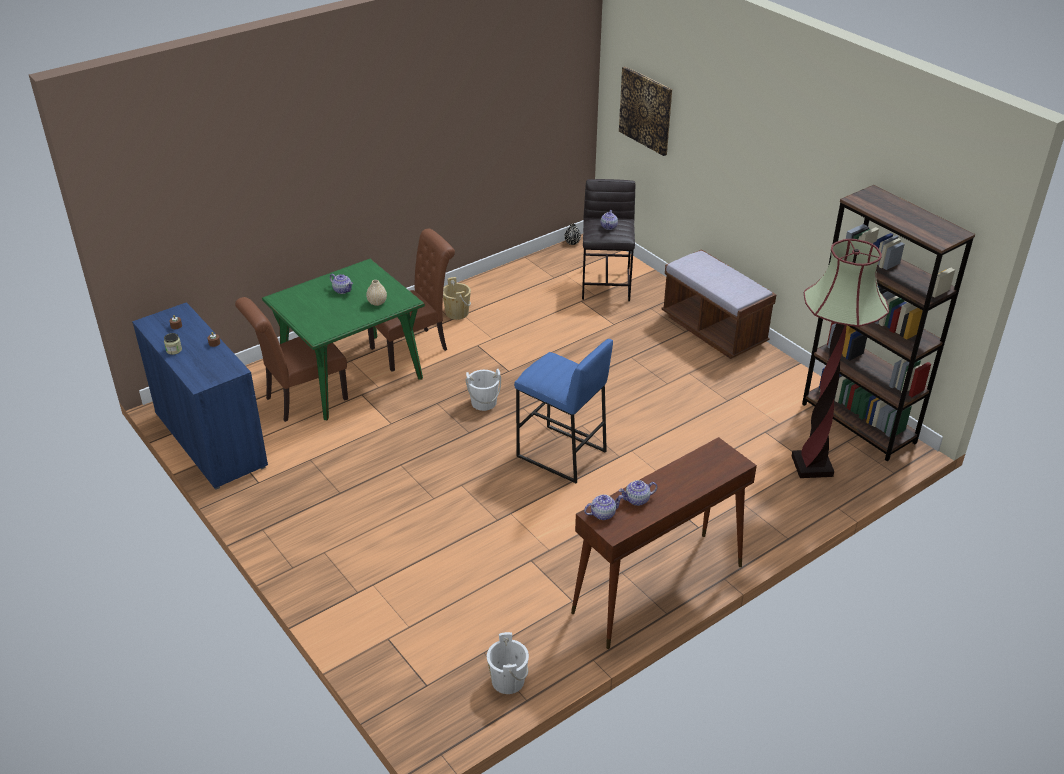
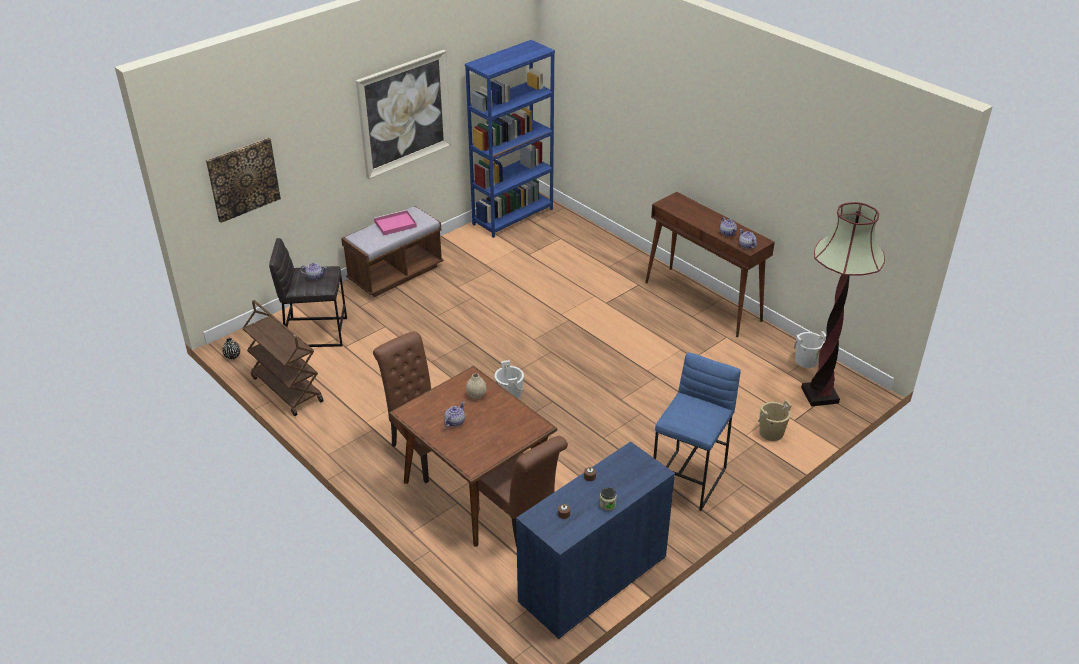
camera: 95 degrees left, 0 degrees up
green dining table [262,259,425,420] -> brown dining table [389,366,557,546]
beige bucket [443,277,471,320] -> beige bucket moved to [758,400,792,441]
blue stool [514,339,613,483] -> blue stool moved to [653,352,741,511]
floor lamp [792,239,889,478] -> floor lamp moved to [801,202,885,407]
brown bookcase [802,185,975,461] -> blue bookcase [465,40,555,238]
none -> brown cart [243,300,324,416]
none -> picture [356,50,451,179]
none -> pink tray [374,210,417,235]

